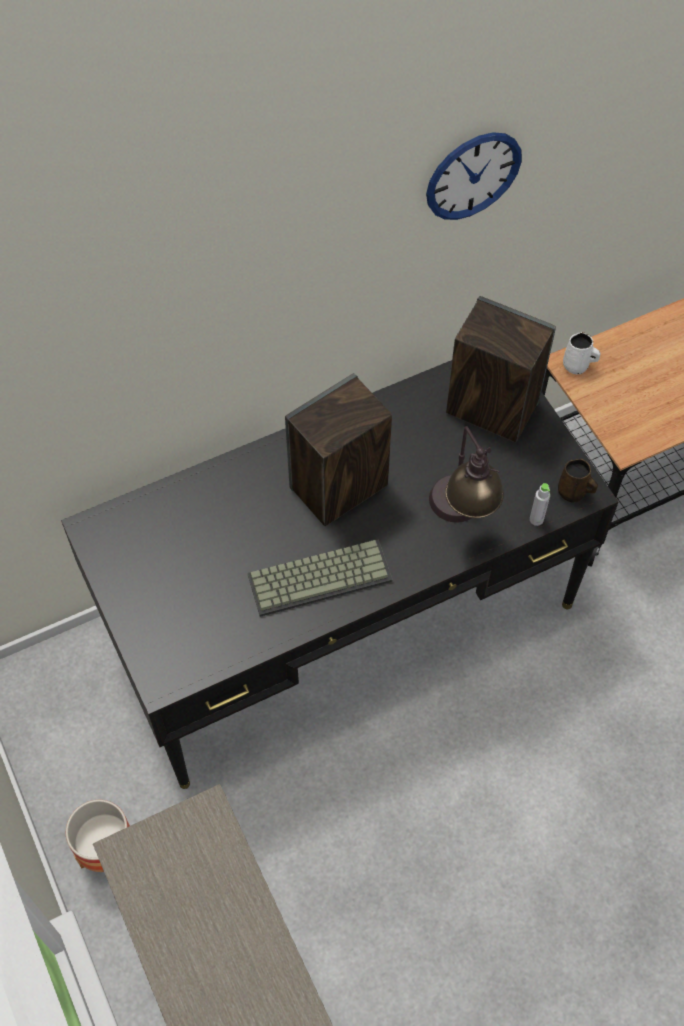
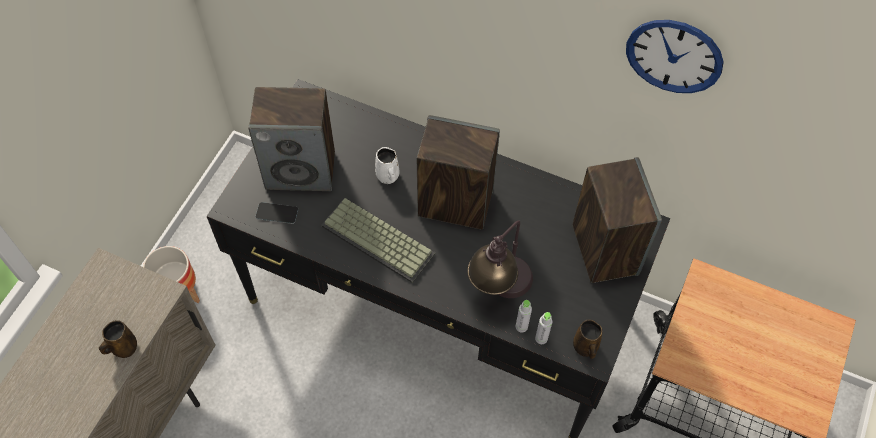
camera: 50 degrees right, 0 degrees up
white mug [563,332,601,374] -> white mug moved to [375,147,400,184]
none -> brown mug [99,320,137,358]
none -> speaker [248,87,335,191]
none -> phone [256,202,298,224]
none -> grey bottle [516,300,532,332]

